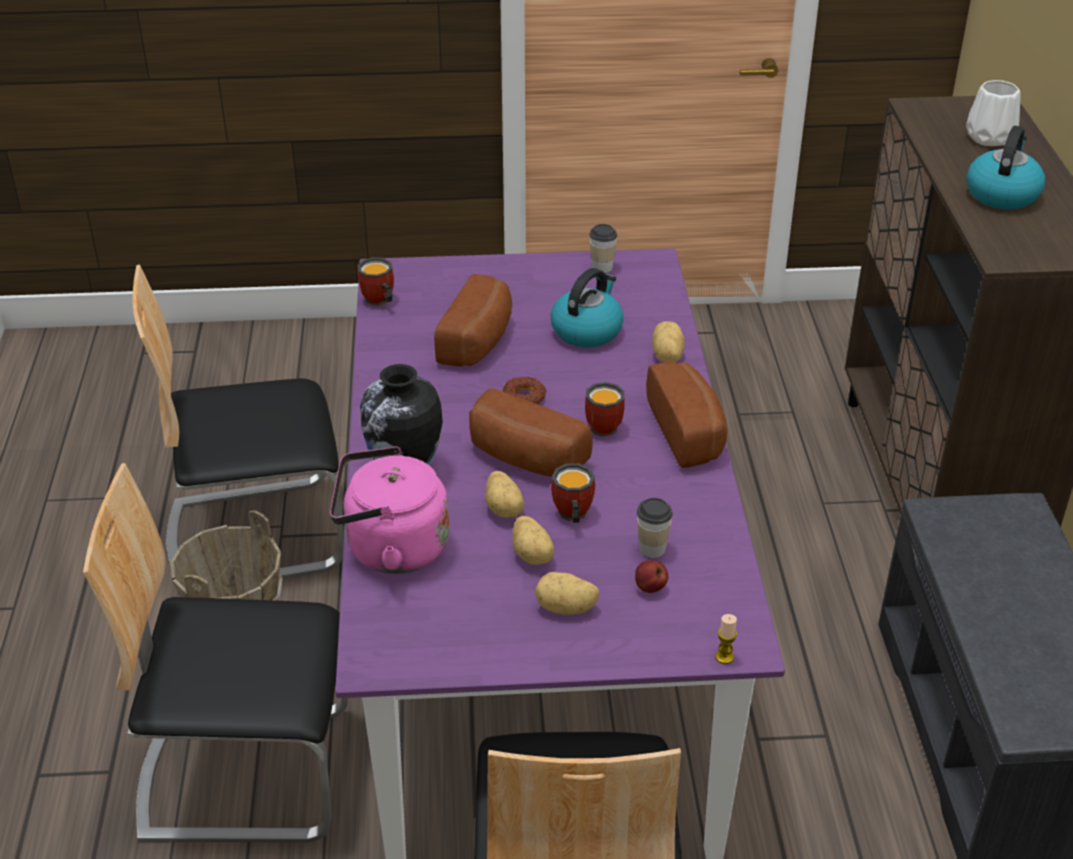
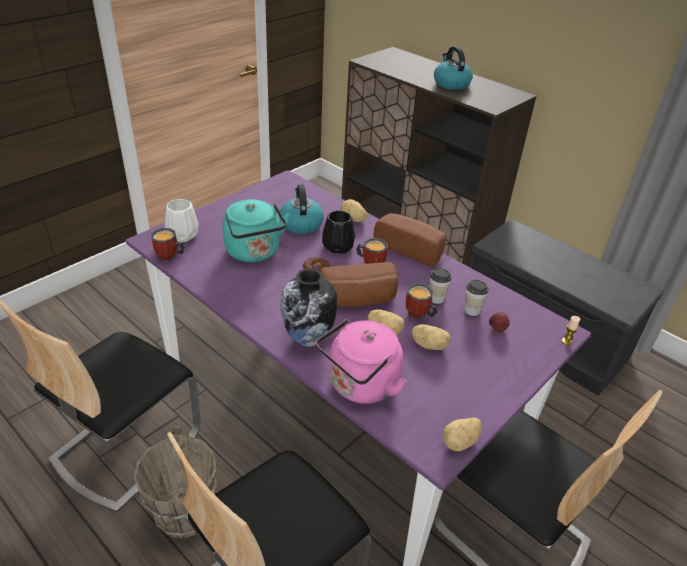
camera: 45 degrees left, 0 degrees up
bread [434,274,512,366] -> turquoise kettle [222,199,290,262]
potato [535,572,599,615] -> potato moved to [443,418,482,451]
cup [589,224,617,273] -> cup moved to [429,268,451,304]
white vase [966,80,1021,146] -> white vase moved to [165,199,199,242]
none -> black vase [322,210,355,253]

